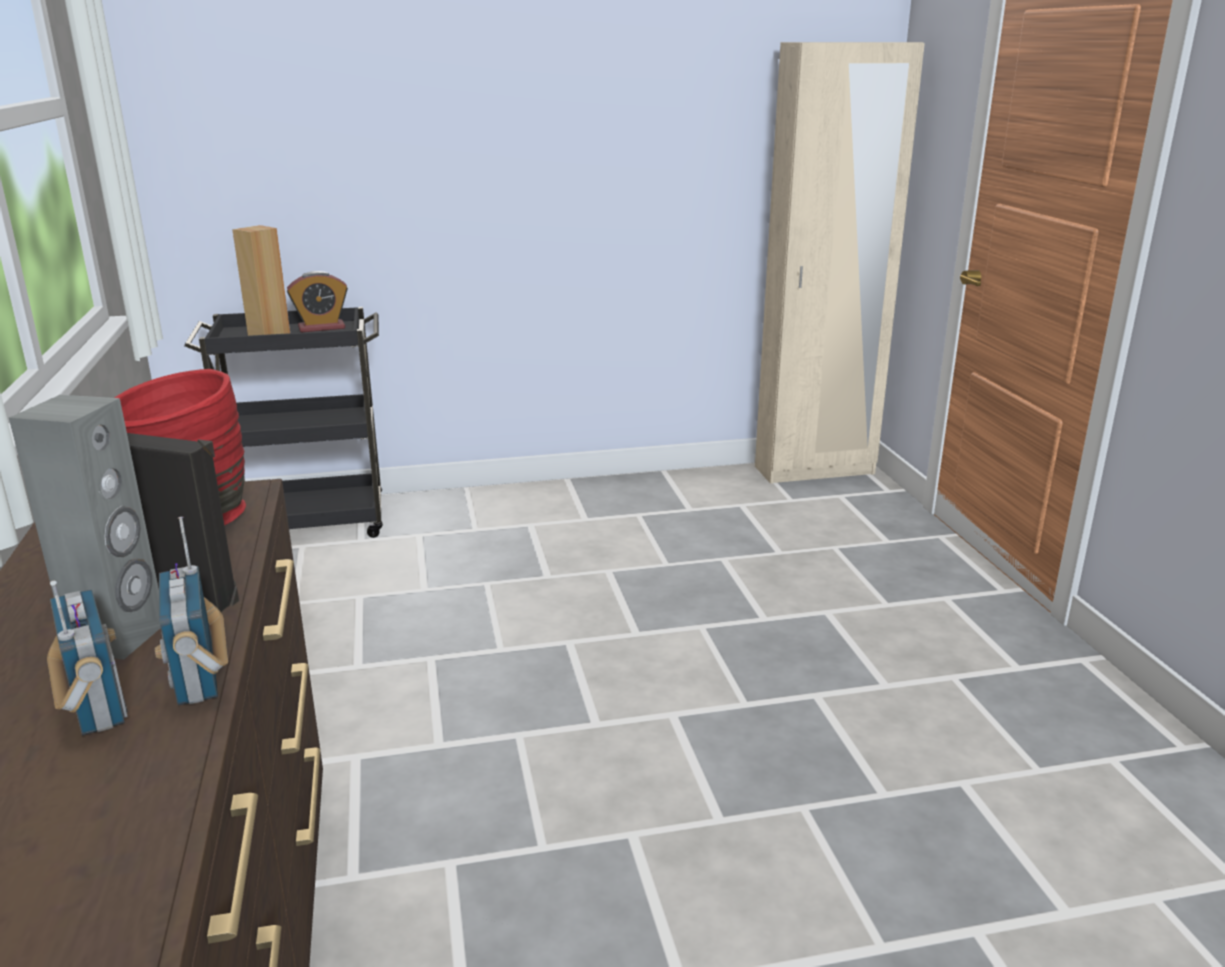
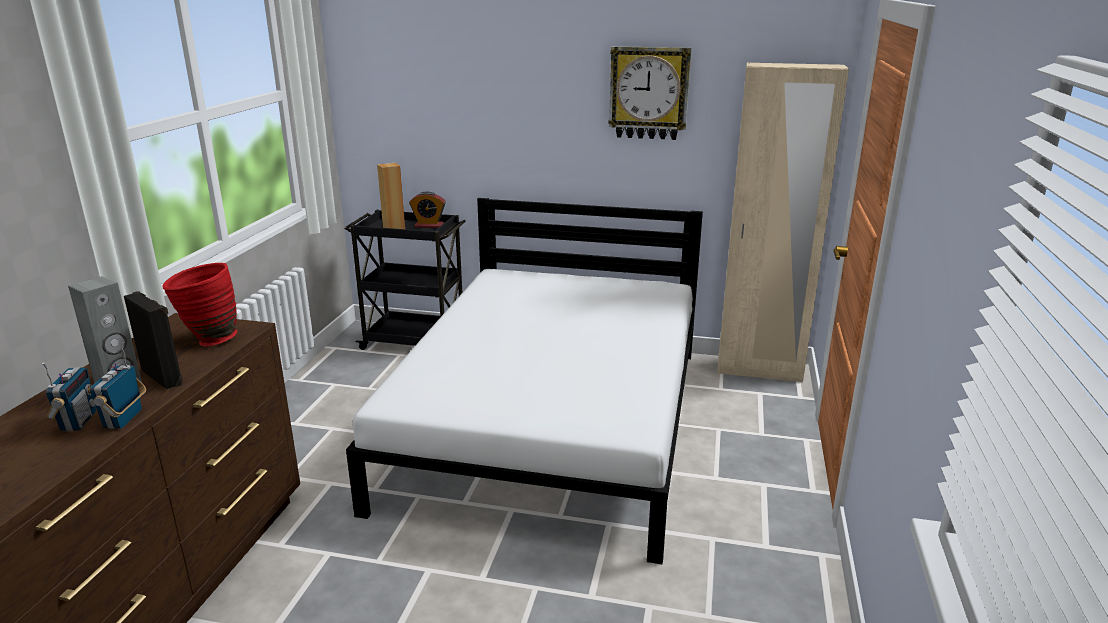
camera: 25 degrees right, 0 degrees up
none -> white bed [346,198,703,564]
none -> wall clock [609,46,691,140]

